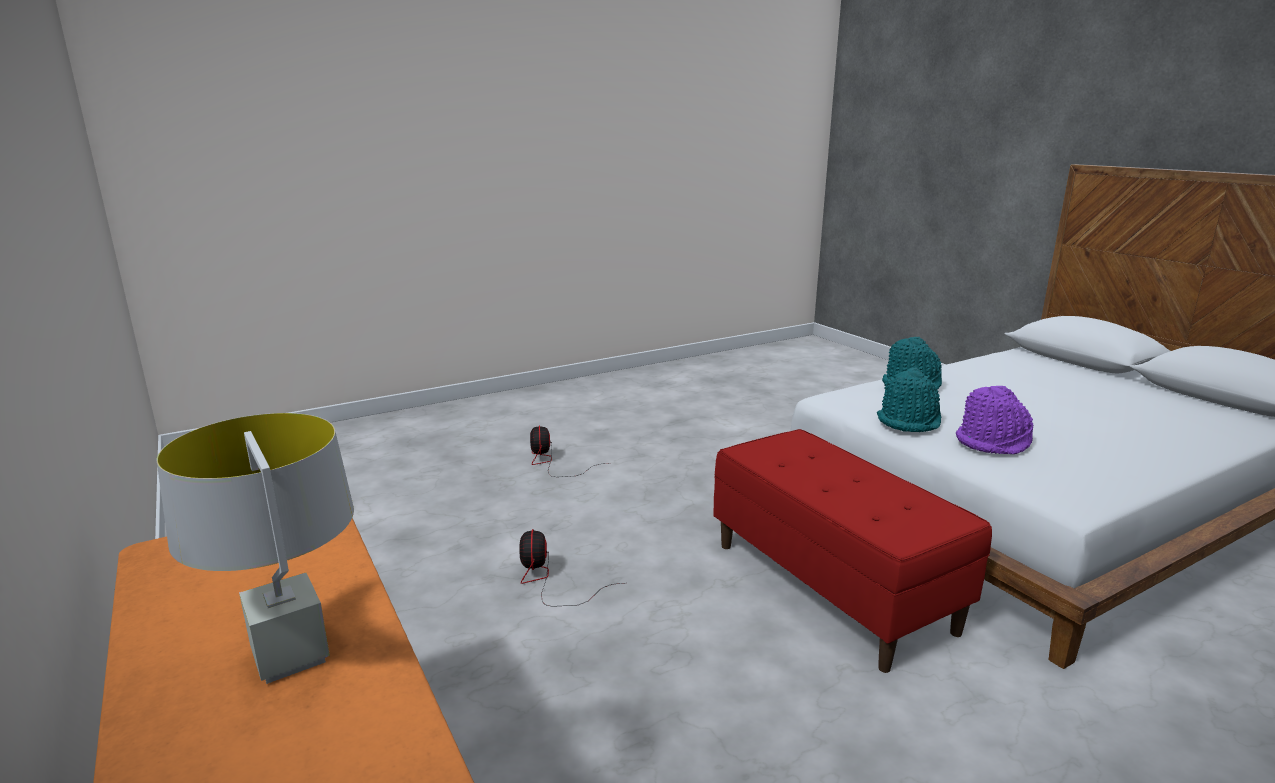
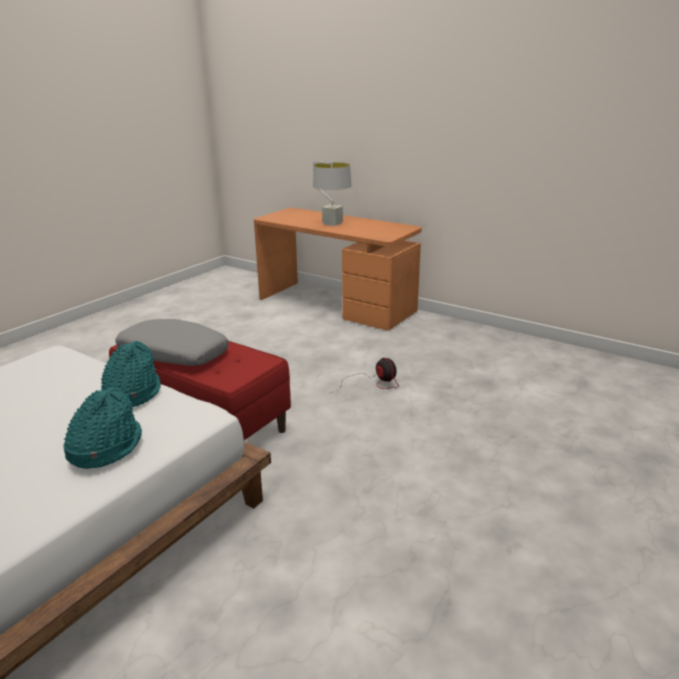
camera: 155 degrees right, 5 degrees up
fan [530,425,607,477] -> none
purple hat [956,386,1033,454] -> none
none -> grey pillow [115,319,229,366]

